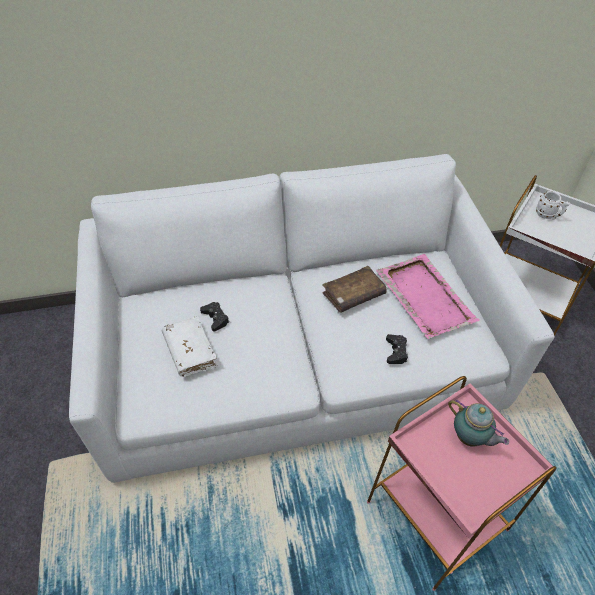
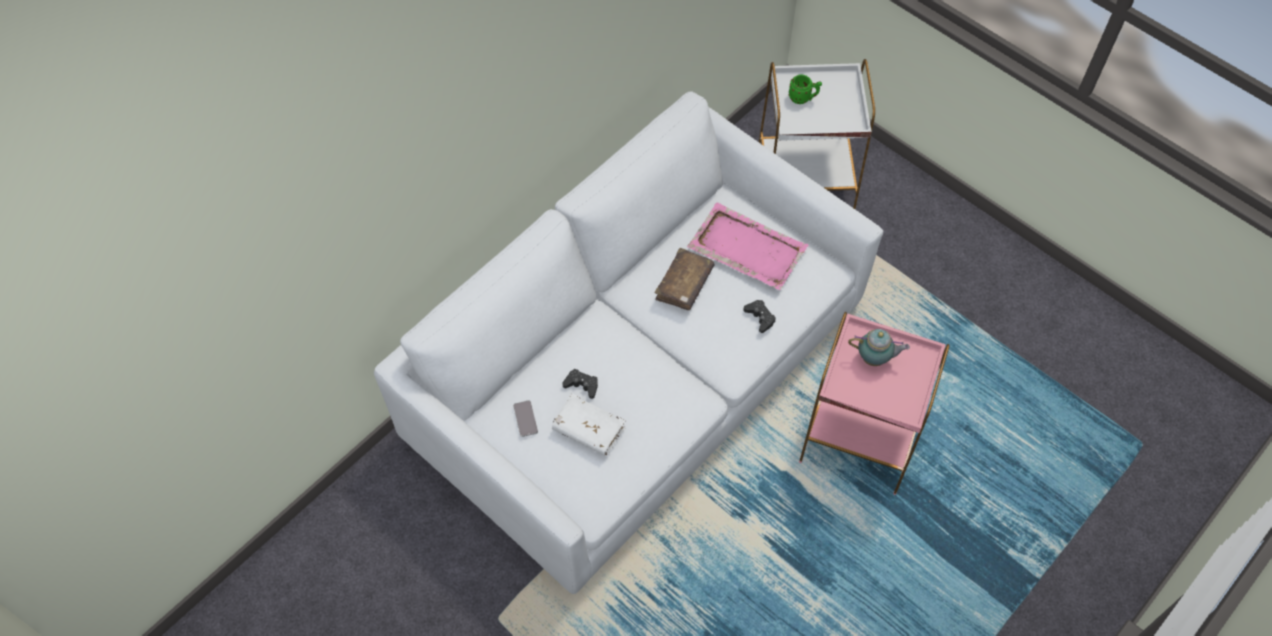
camera: 35 degrees left, 10 degrees up
white mug [536,191,570,220] -> green mug [789,74,822,104]
none -> phone [513,400,538,437]

